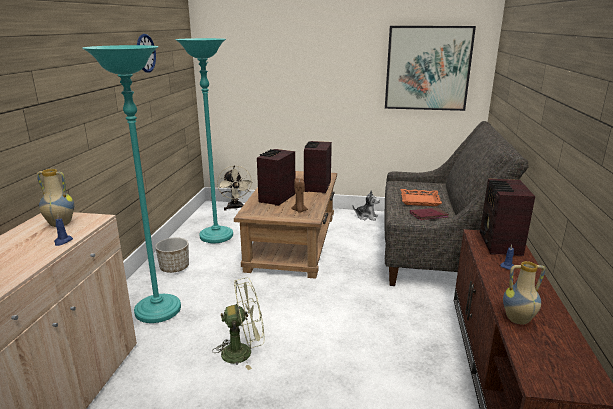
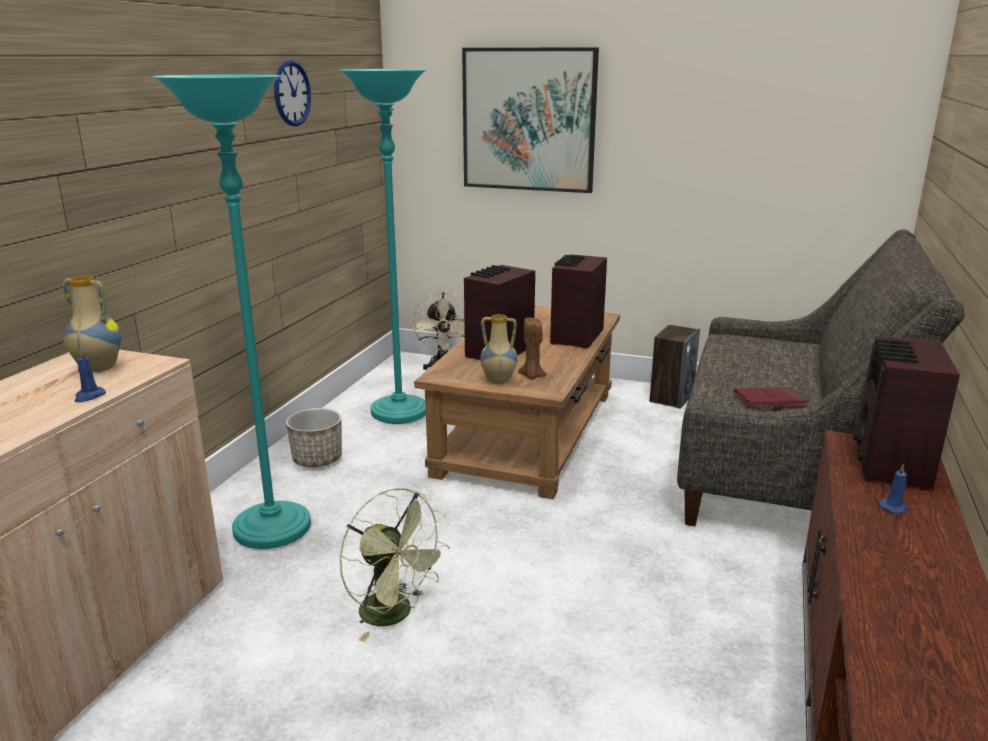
camera: 10 degrees right, 0 degrees up
green fan [212,278,264,370] -> green fan turned 45 degrees clockwise [340,488,450,642]
plush toy [353,190,380,221] -> speaker [650,325,700,409]
picture [385,26,476,111] -> picture moved to [462,47,599,193]
orange tray [401,189,442,206] -> none
vase [503,261,546,325] -> vase moved to [480,314,518,384]

